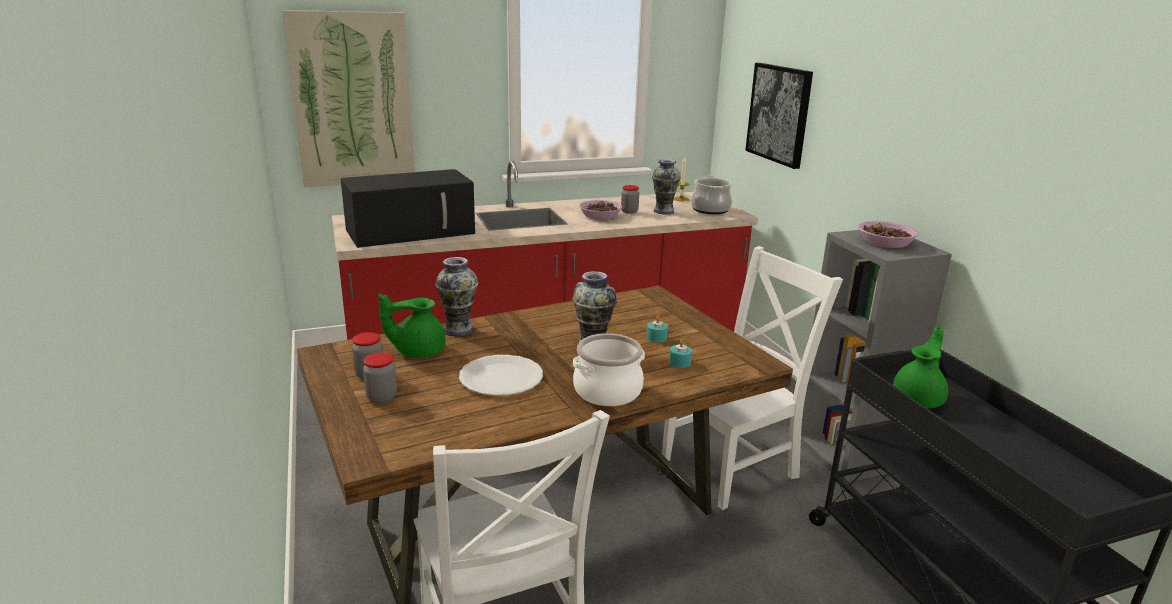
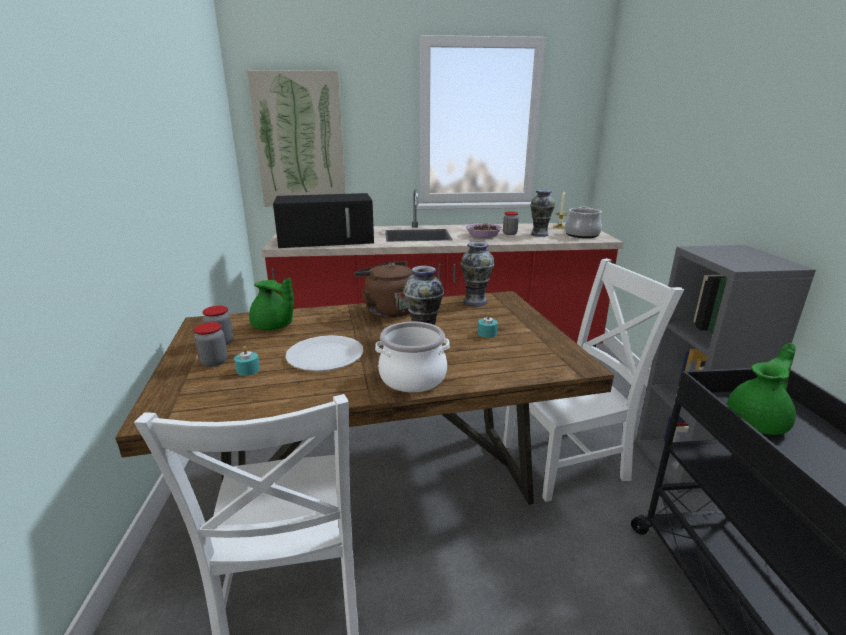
camera: 15 degrees right, 0 degrees up
green teapot [378,293,445,358] -> green teapot turned 150 degrees counterclockwise [249,278,294,331]
vase [435,257,478,336] -> vase moved to [460,242,495,306]
turquoise candle [669,339,692,368] -> turquoise candle moved to [234,346,260,376]
picture [745,63,813,169] -> none
bowl [858,221,919,248] -> none
none -> brown kettle [354,261,414,318]

